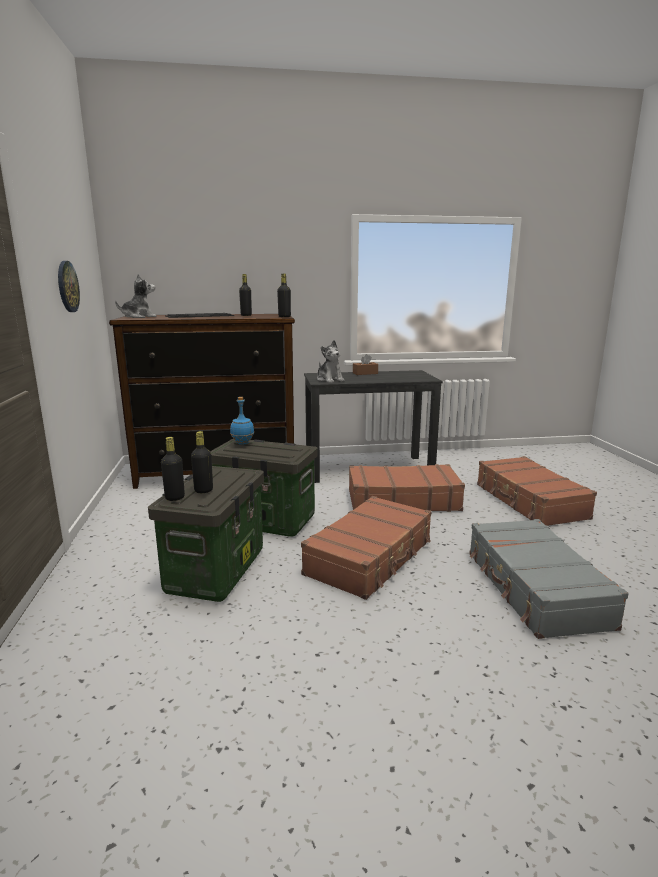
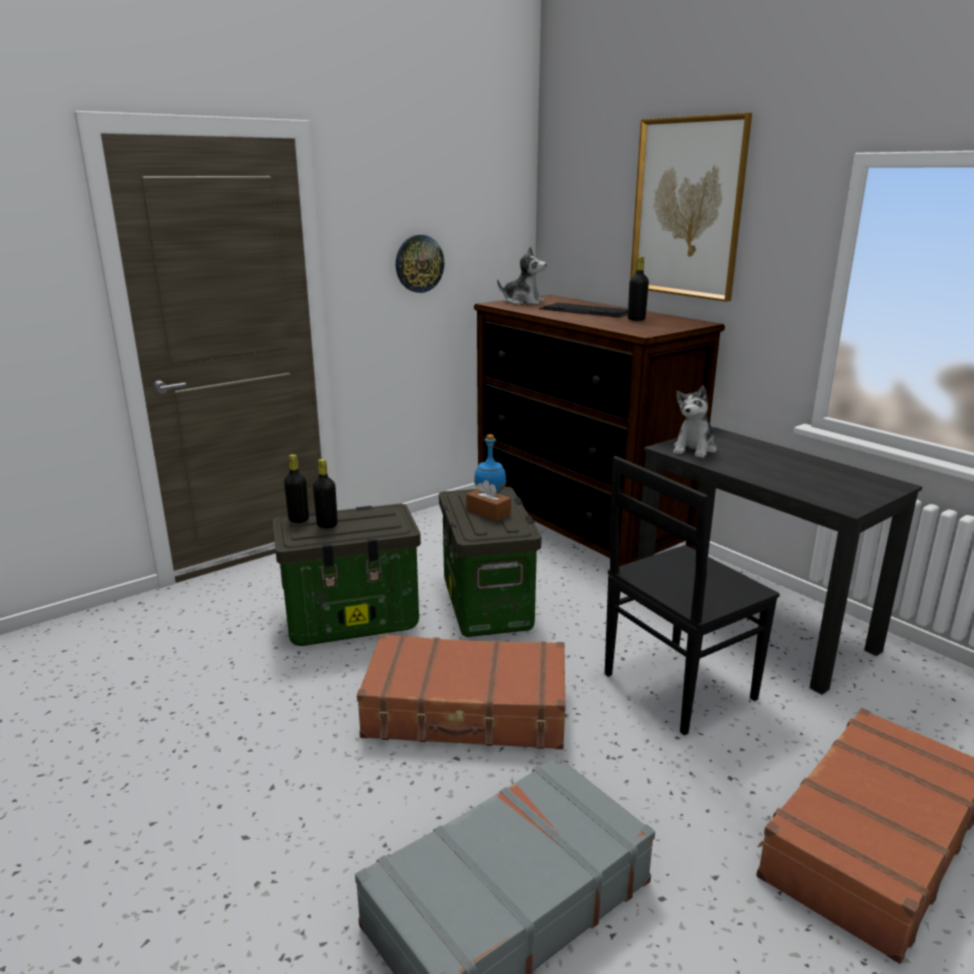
camera: 60 degrees right, 5 degrees up
black bottle [277,274,291,317] -> none
brown suitcase [349,464,465,512] -> black chair [605,456,780,735]
brown tissue box [353,354,378,375] -> brown tissue box moved to [466,480,511,521]
none -> picture [630,113,752,302]

